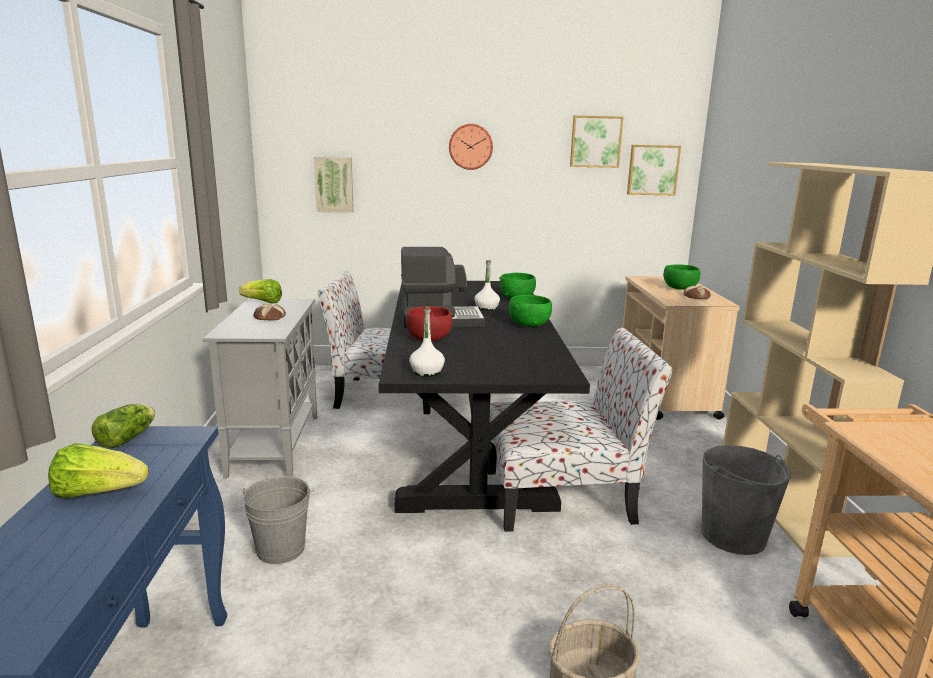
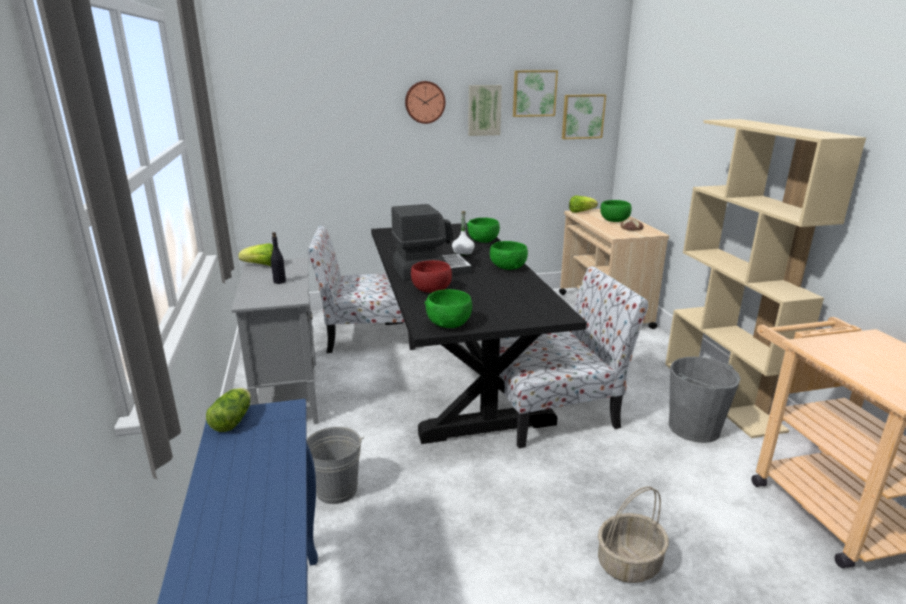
camera: 10 degrees left, 5 degrees up
lettuce [48,443,148,498] -> lettuce moved to [569,196,598,213]
bread [254,304,286,320] -> black bottle [271,232,286,284]
picture [314,157,353,213] -> picture moved to [468,85,502,136]
white bottle [409,307,445,377] -> green bowl [425,289,472,328]

